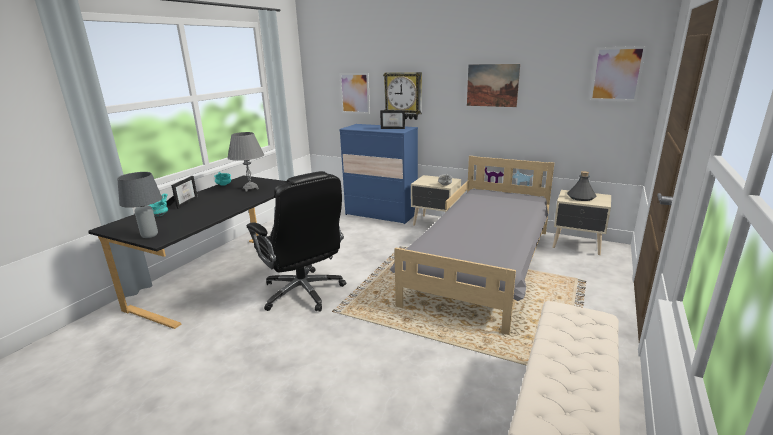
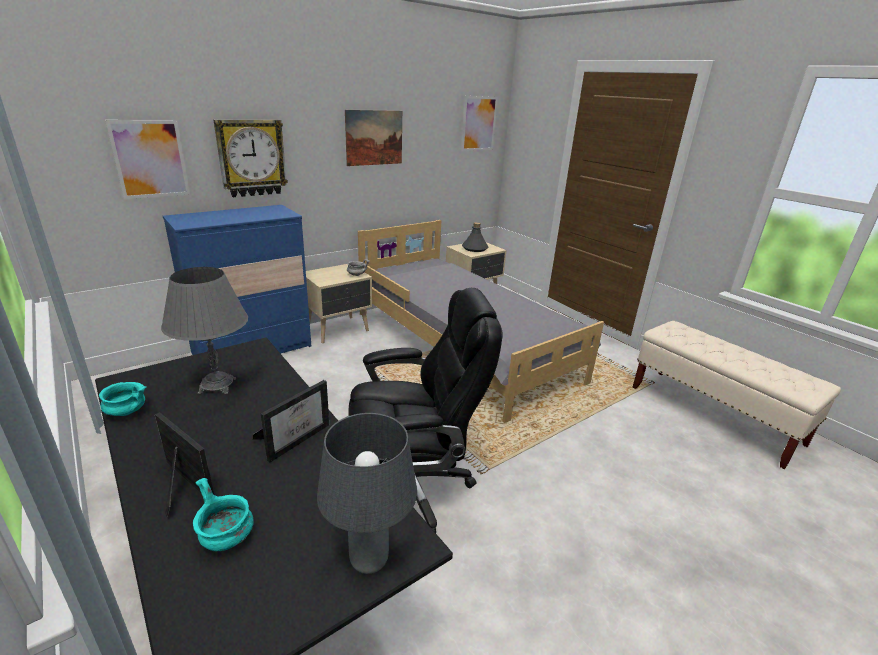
camera: 65 degrees left, 5 degrees up
picture frame [380,110,405,129] -> picture frame moved to [253,380,329,462]

